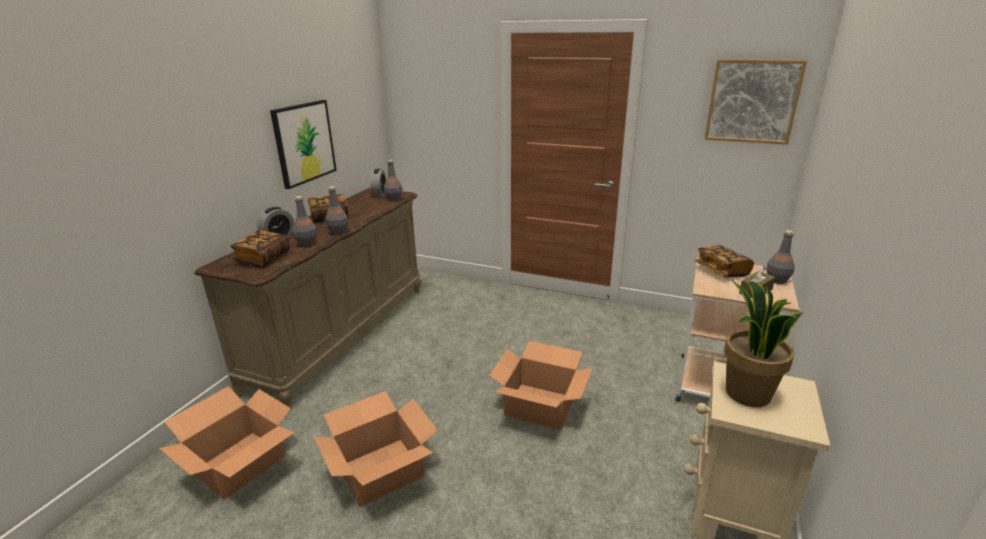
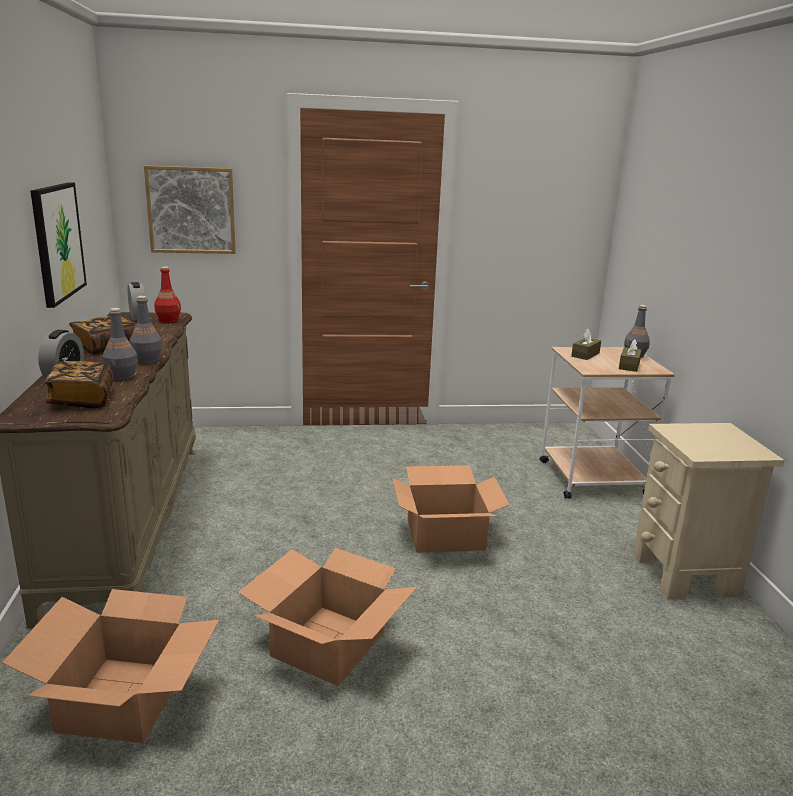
camera: 30 degrees left, 5 degrees down
grey bottle [384,160,402,201] -> red bottle [154,266,181,323]
book [695,245,754,278] -> brown tissue box [571,329,601,360]
picture [704,59,807,145] -> picture moved to [144,165,236,254]
potted plant [724,279,803,407] -> none

